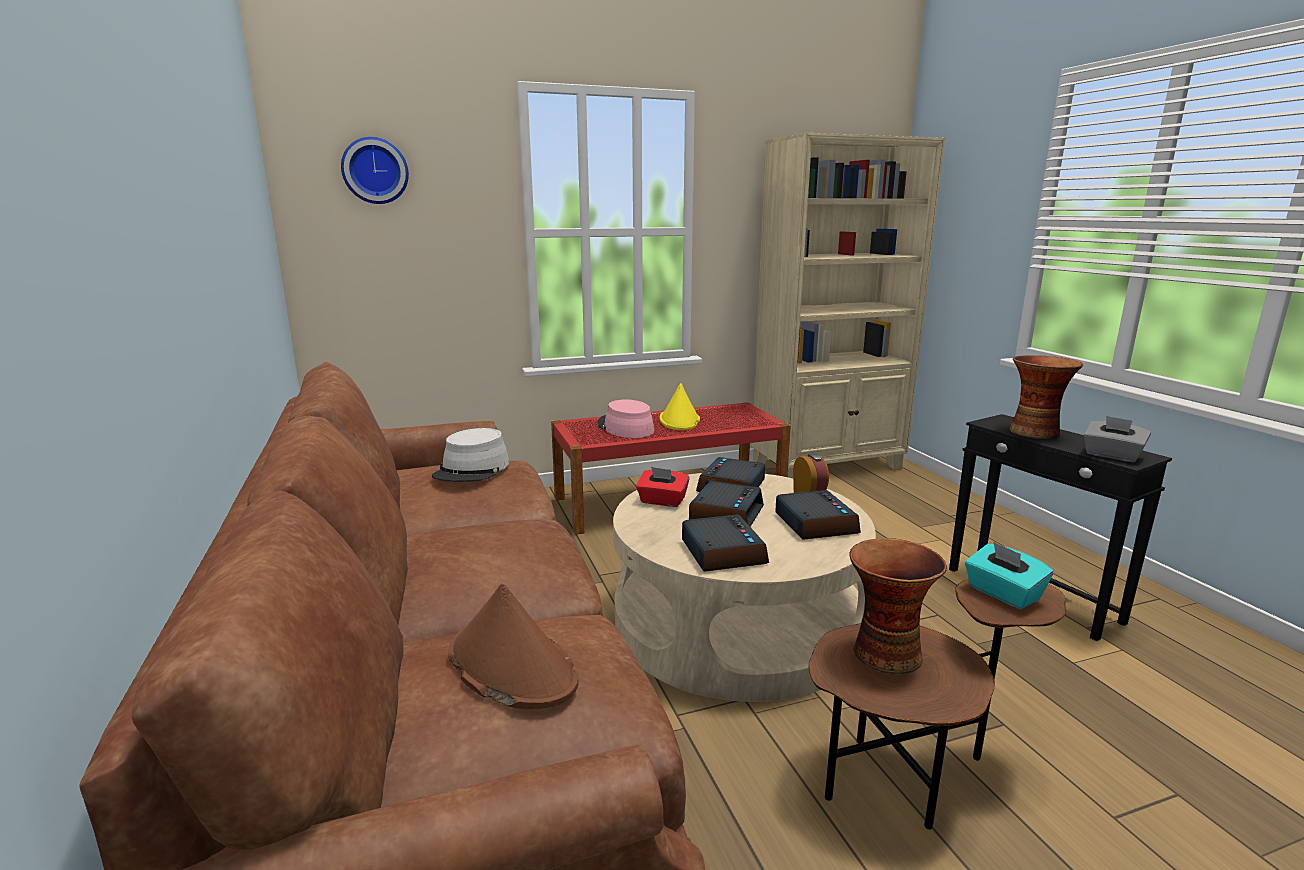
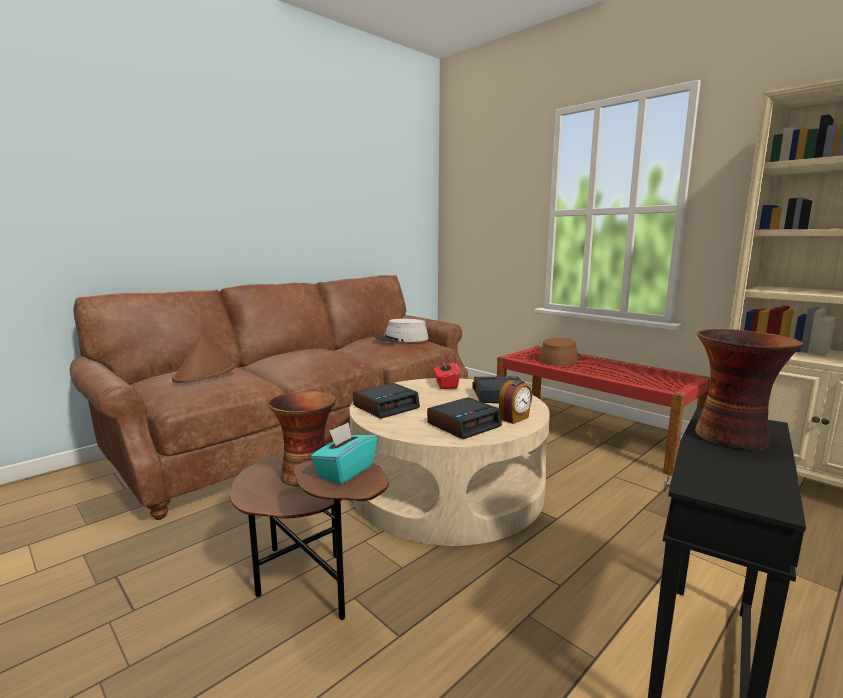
camera: 65 degrees right, 5 degrees down
wall clock [341,137,409,204] -> none
pink hat [597,399,654,438] -> brown hat [539,338,581,366]
yellow hat [659,383,700,430] -> none
alarm clock [689,481,764,527] -> none
grey tissue box [1084,416,1151,462] -> none

